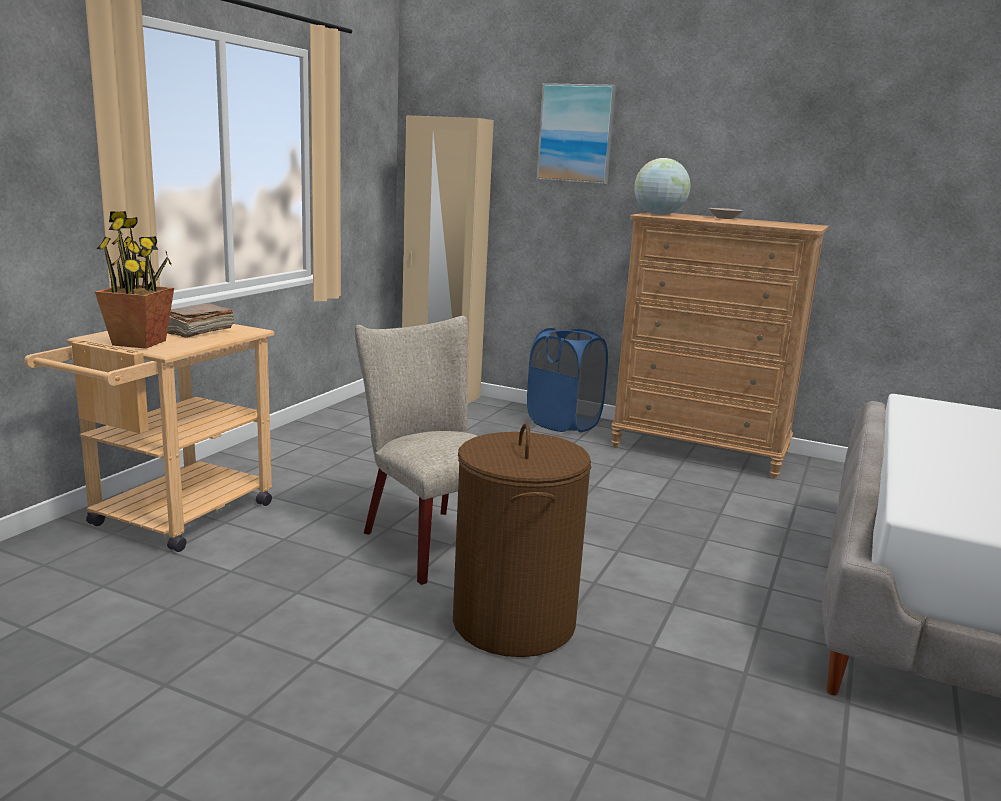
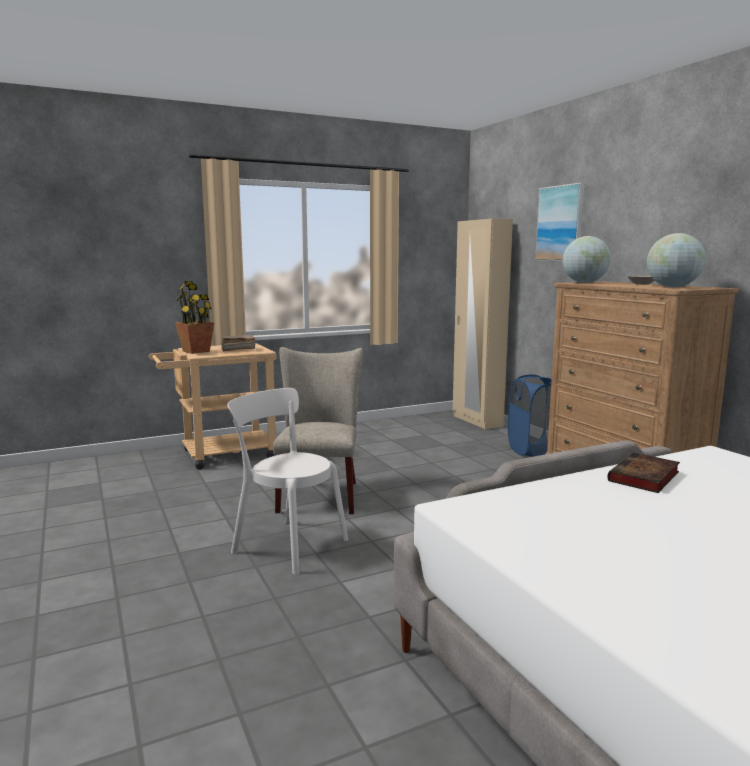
camera: 40 degrees right, 5 degrees down
brown laundry basket [453,423,591,657] -> white chair [227,388,348,575]
none -> book [607,452,680,493]
none -> globe [647,233,706,287]

